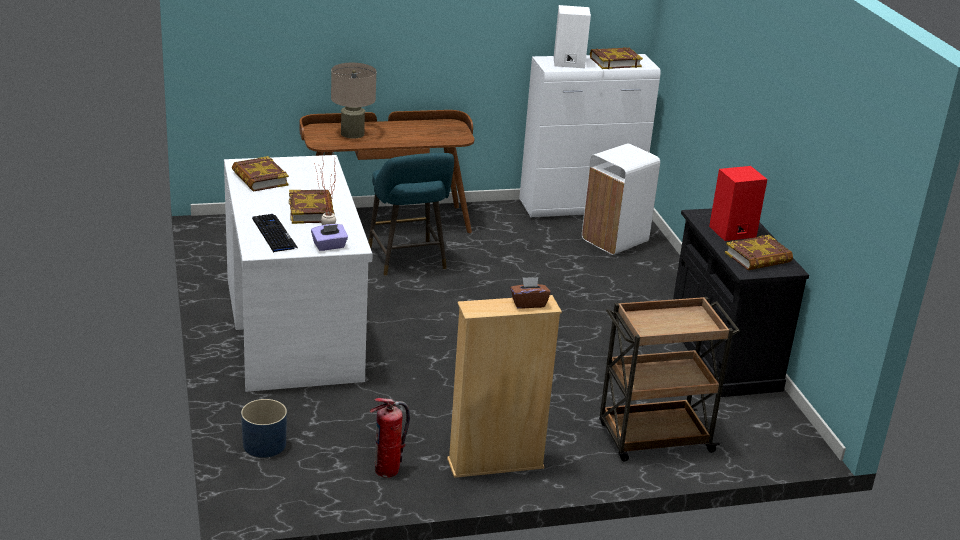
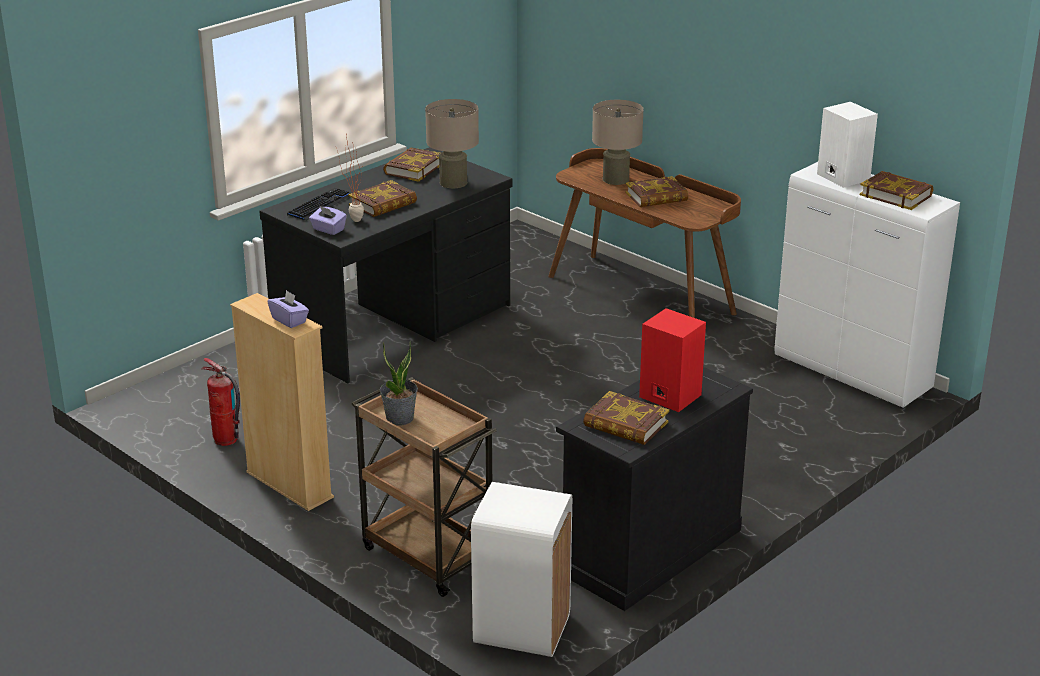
camera: 60 degrees right, 0 degrees up
white desk [224,155,372,392] -> black desk [259,147,512,383]
blue planter [241,399,287,458] -> none
turquoise stool [368,153,454,276] -> none
brown tissue box [510,277,551,309] -> purple tissue box [268,290,309,328]
white trash can [582,144,660,255] -> white trash can moved to [471,482,572,657]
none -> potted plant [380,340,418,426]
none -> beige table lamp [425,99,479,188]
none -> book [625,176,688,207]

